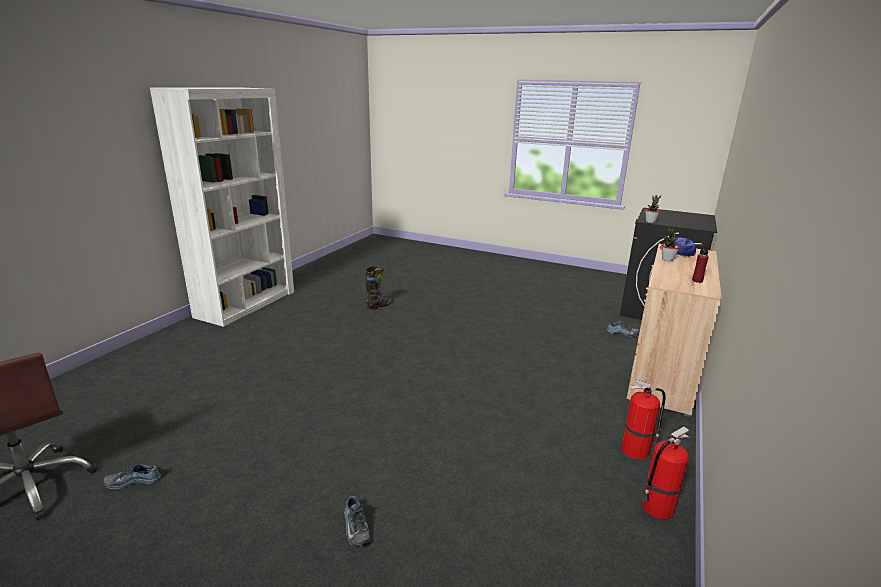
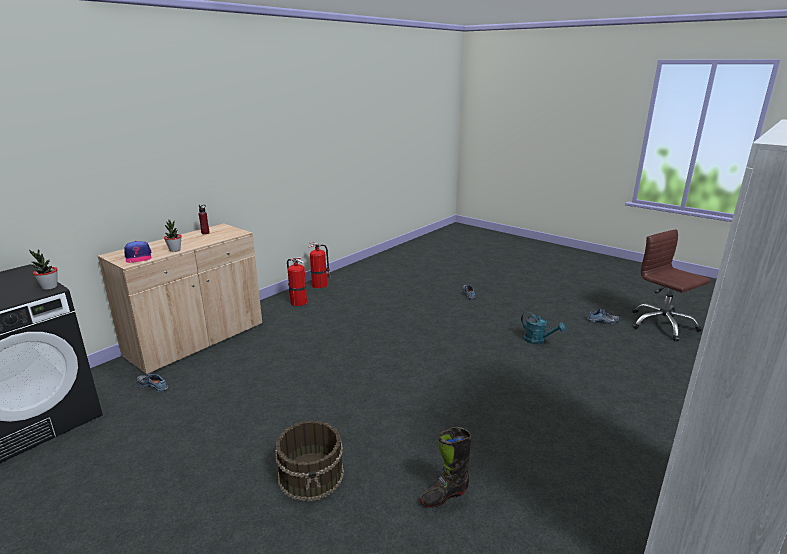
camera: 165 degrees left, 0 degrees up
none -> brown bucket [275,420,344,502]
none -> turquoise watering can [521,311,566,344]

